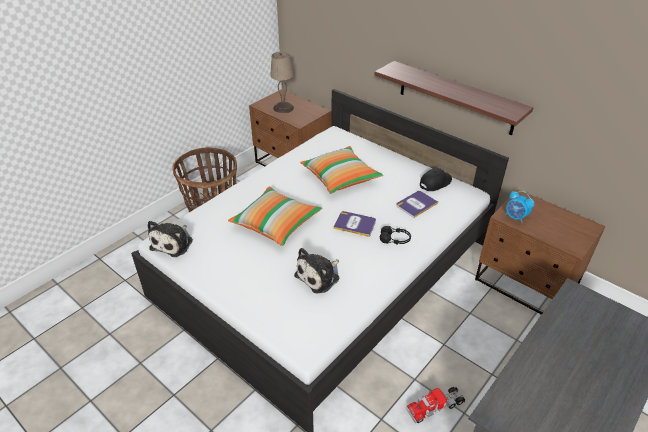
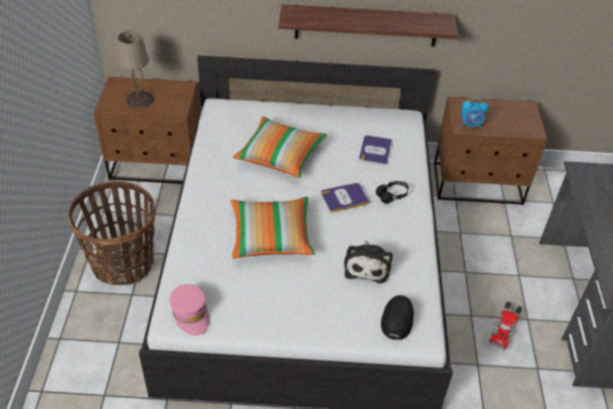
camera: 40 degrees left, 5 degrees up
plush toy [148,221,193,257] -> pink cap [170,284,209,336]
black cap [420,168,452,191] -> black cap moved to [381,295,414,340]

